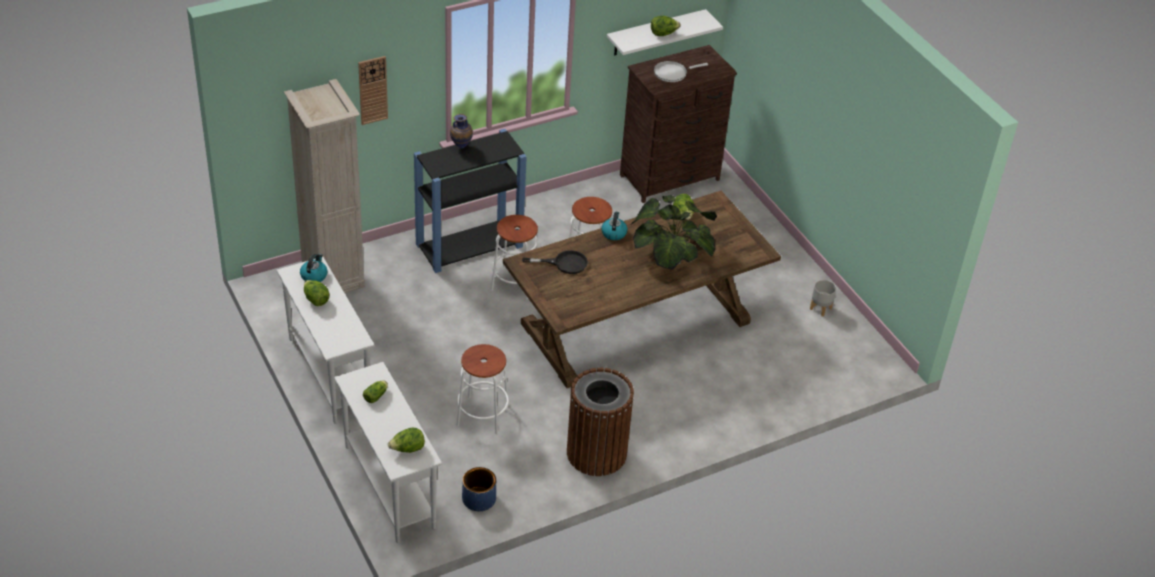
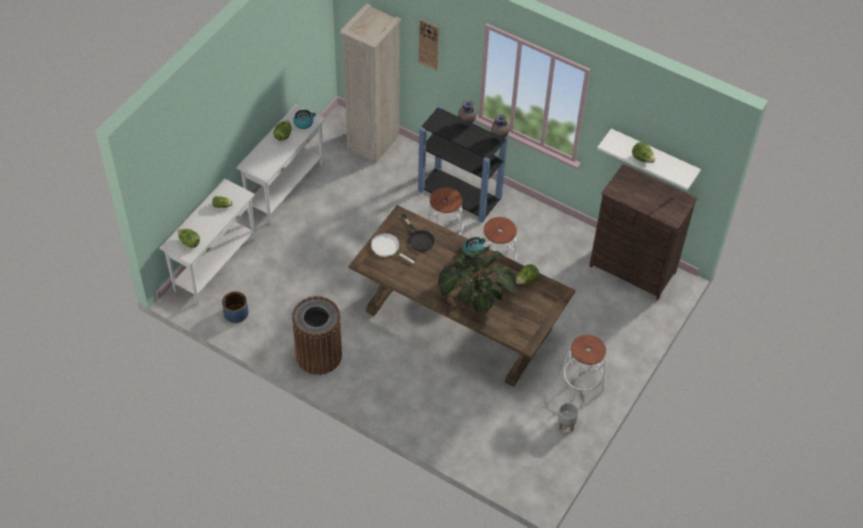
camera: 60 degrees right, 10 degrees up
white stool [457,344,509,435] -> white stool moved to [561,335,606,401]
white frying pan [654,61,708,82] -> white frying pan moved to [371,233,415,263]
none -> vase [491,115,510,140]

